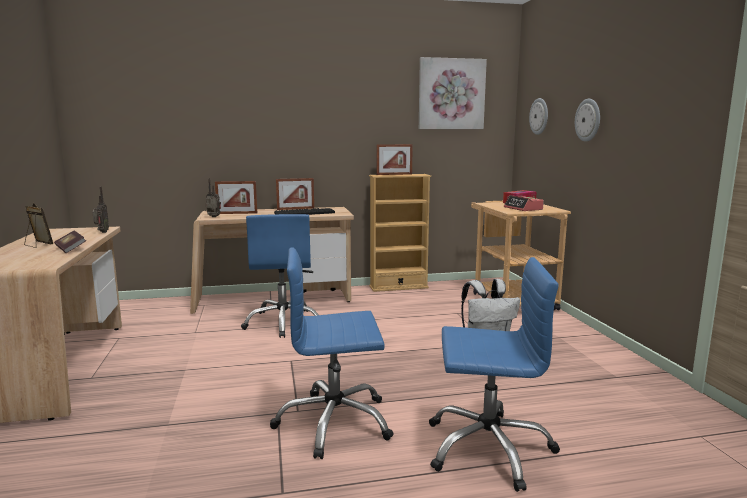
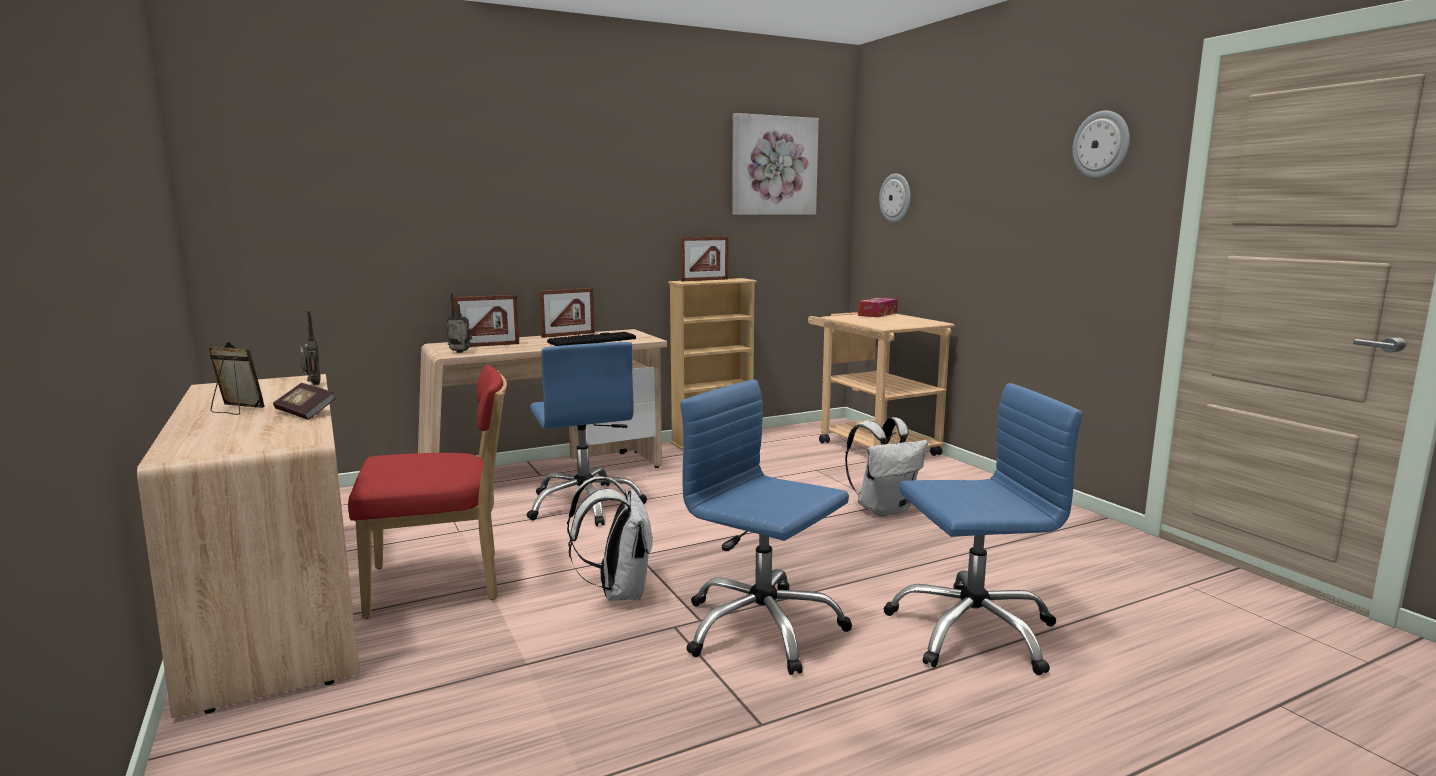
camera: 15 degrees left, 0 degrees up
blue office chair [270,248,394,459] -> blue office chair turned 60 degrees clockwise [680,379,852,675]
alarm clock [504,195,544,211] -> none
wall clock [575,99,600,142] -> wall clock moved to [1072,111,1130,178]
none -> red chair [348,365,507,619]
none -> white backpack [567,476,653,601]

